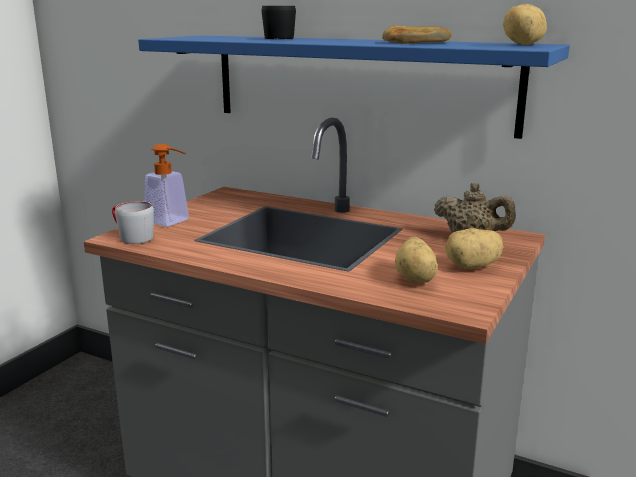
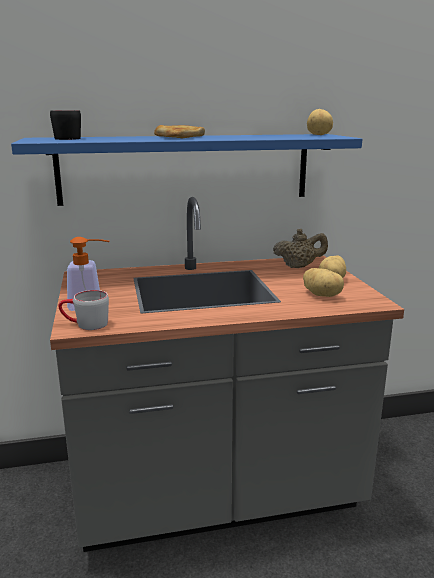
camera: 40 degrees left, 0 degrees up
black mug [262,6,296,39] -> black mug moved to [50,110,81,140]
bread [382,25,452,44] -> bread moved to [154,125,205,138]

